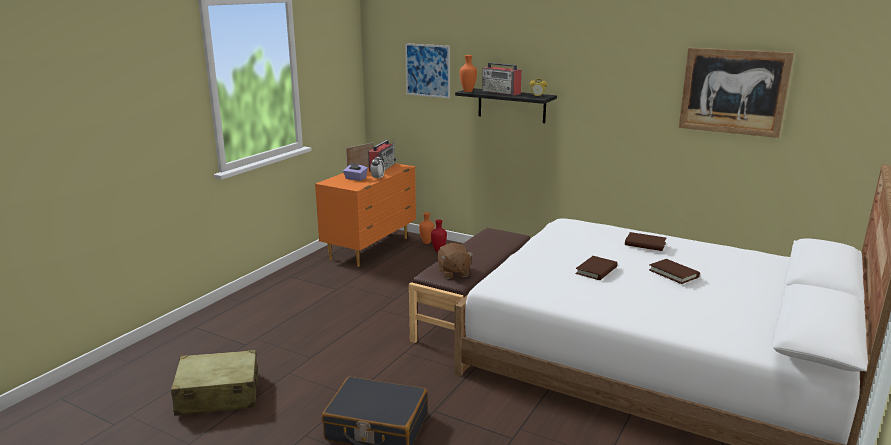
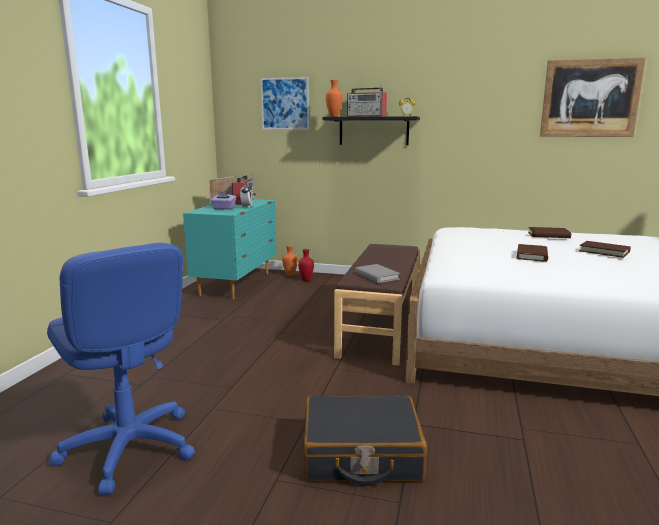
camera: 15 degrees left, 5 degrees down
beige suitcase [171,350,258,416] -> blue office chair [47,243,195,495]
orange dresser [315,163,416,267] -> turquoise dresser [183,199,277,299]
brown plush toy [437,243,473,279] -> grey book [355,264,400,283]

